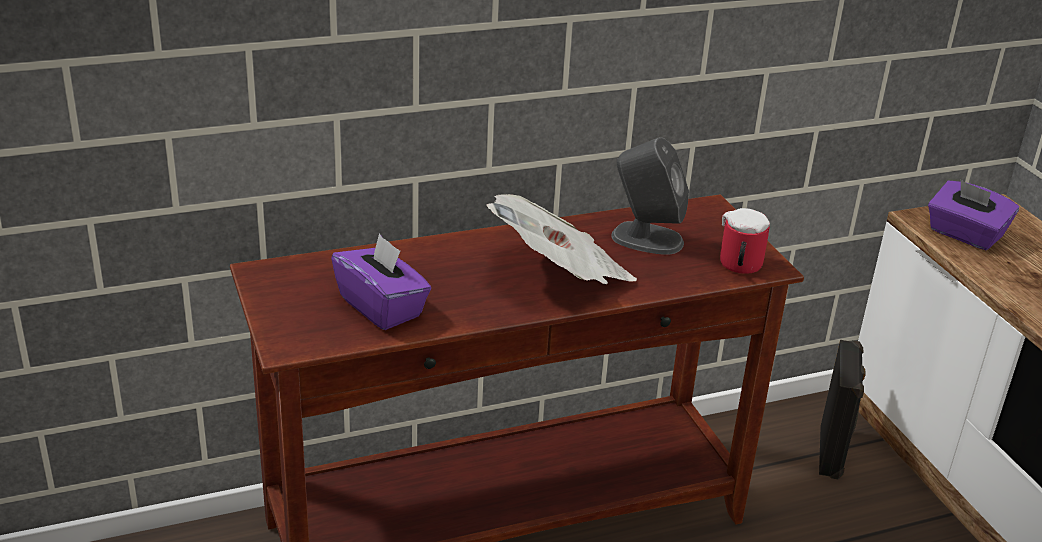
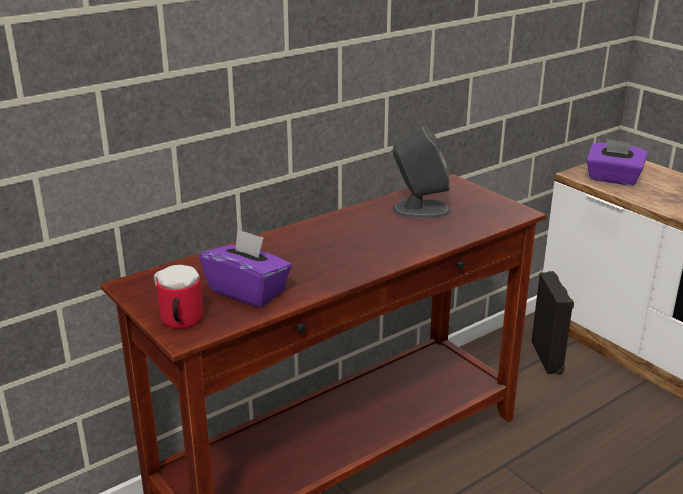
camera: 15 degrees left, 5 degrees down
newspaper [486,194,637,284] -> none
mug [720,208,770,274] -> mug moved to [154,265,203,329]

